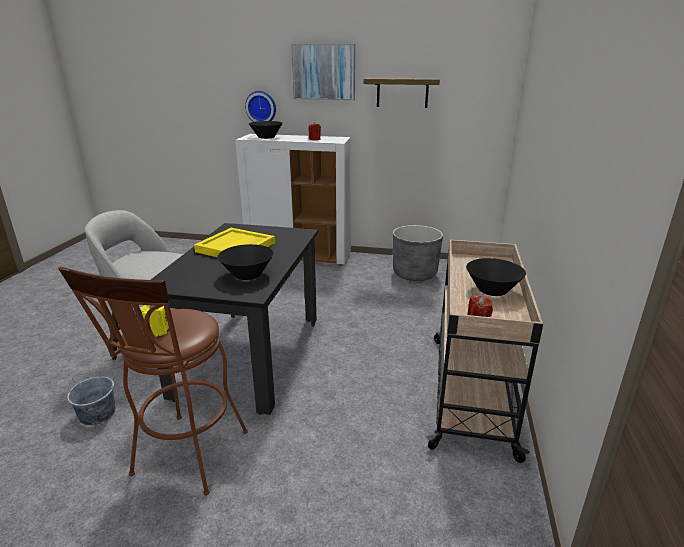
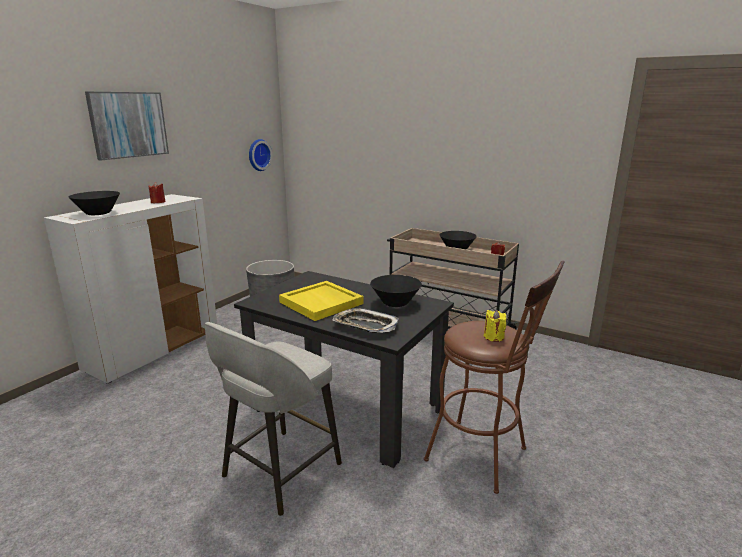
camera: 70 degrees left, 5 degrees down
grey bucket [67,369,115,425] -> none
wall clock [245,91,276,122] -> wall clock moved to [249,139,272,171]
shelf [364,78,440,108] -> none
none -> tray [333,308,399,333]

